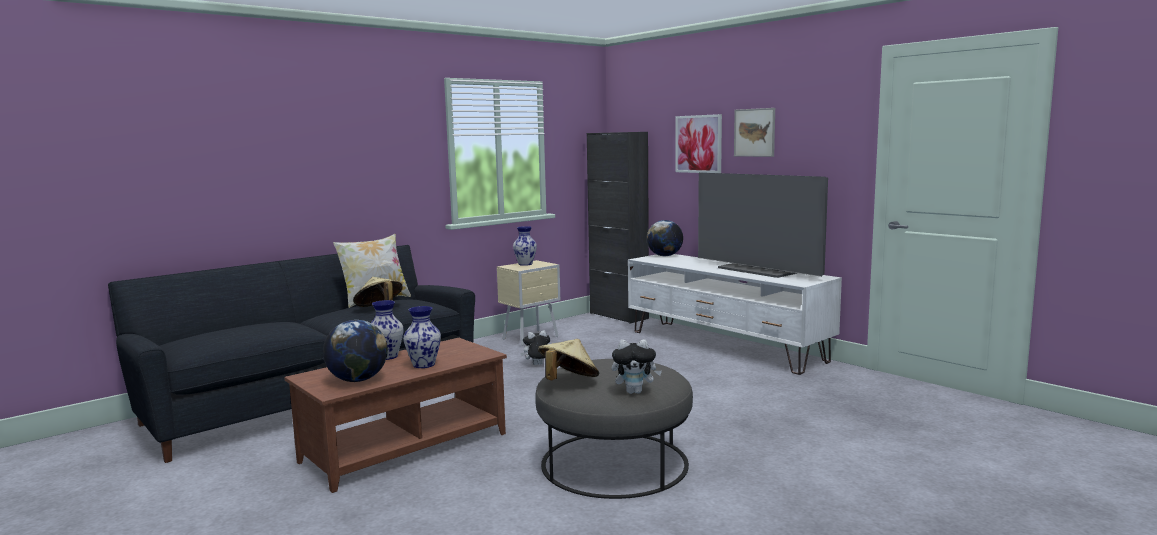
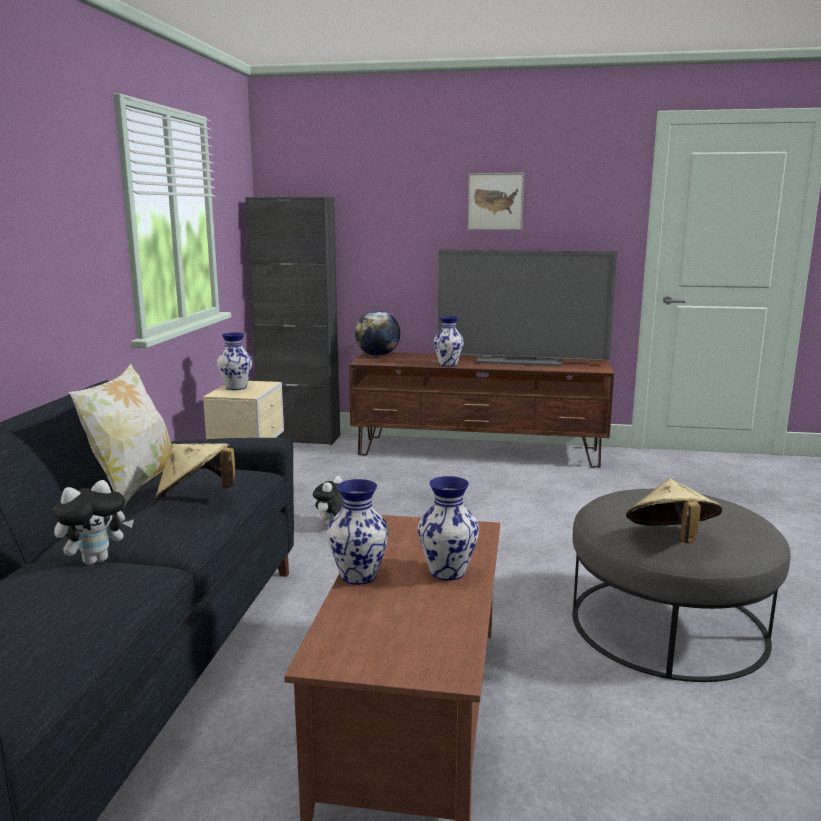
camera: 40 degrees left, 5 degrees up
globe [323,320,388,382] -> none
plush toy [612,339,662,394] -> plush toy moved to [53,480,134,565]
white tv stand [628,254,842,375] -> brown tv stand [349,352,614,468]
picture [675,114,722,173] -> none
none -> vase [434,316,464,367]

